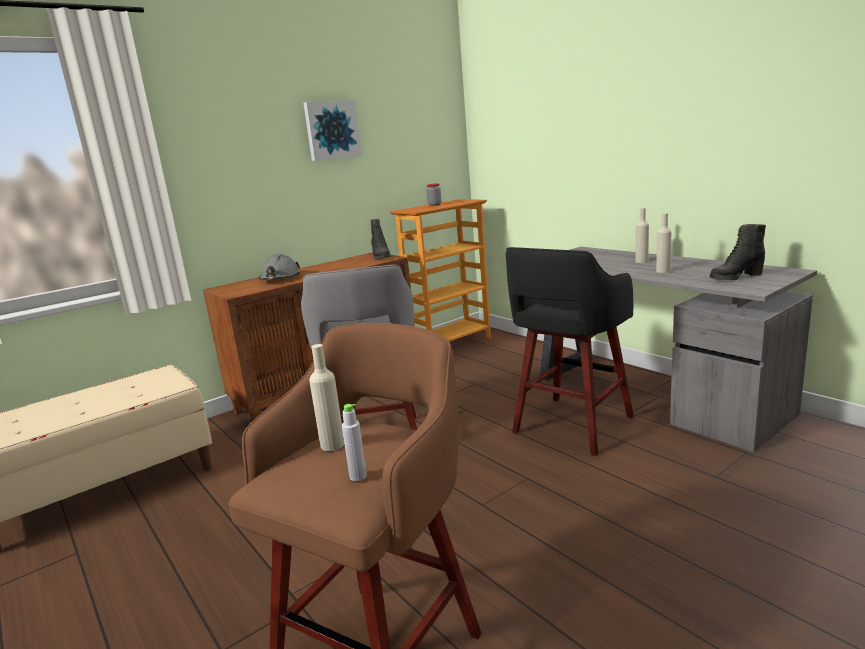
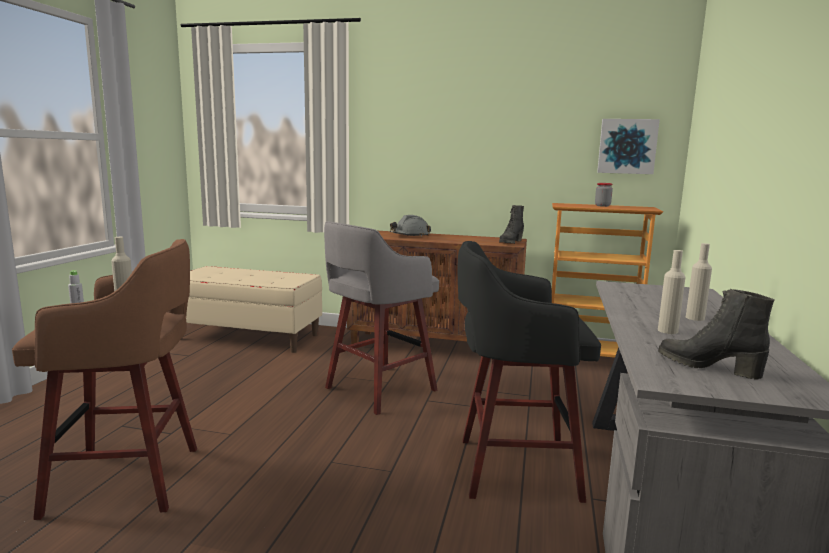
camera: 50 degrees right, 5 degrees down
picture [303,100,362,161] -> picture moved to [597,119,660,174]

